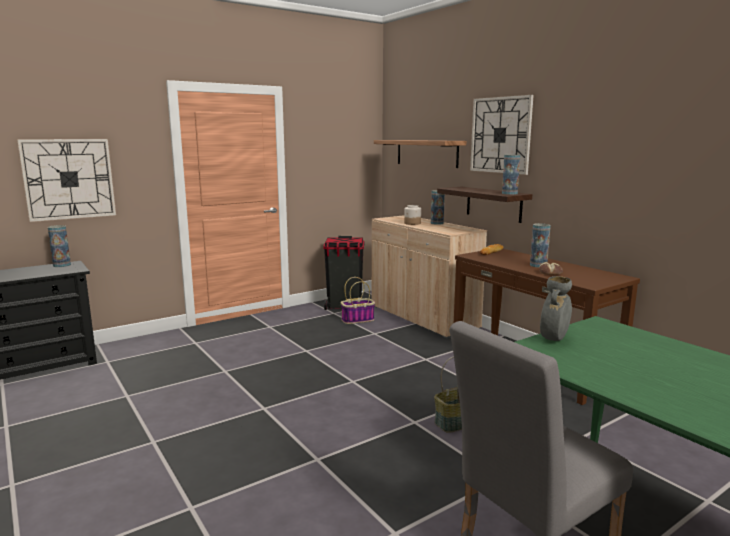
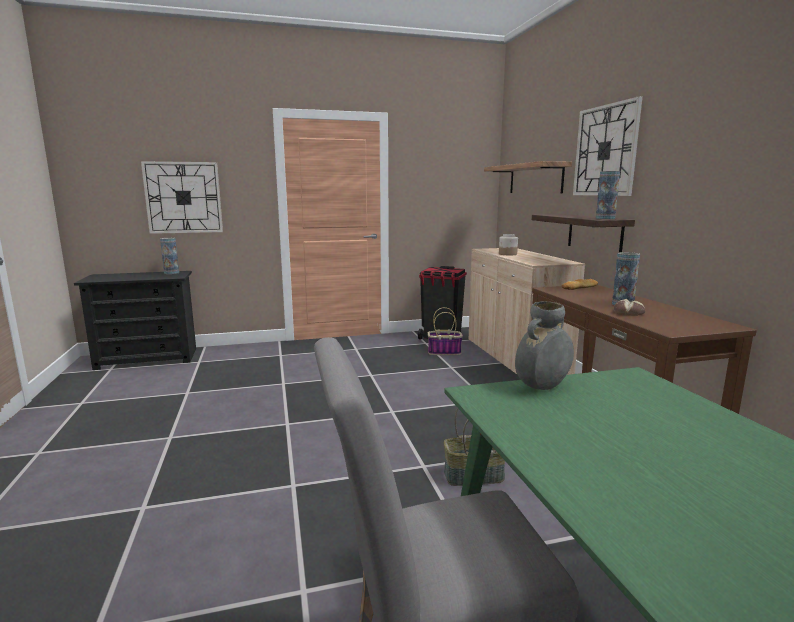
camera: 20 degrees right, 0 degrees up
vase [431,190,445,225] -> none

